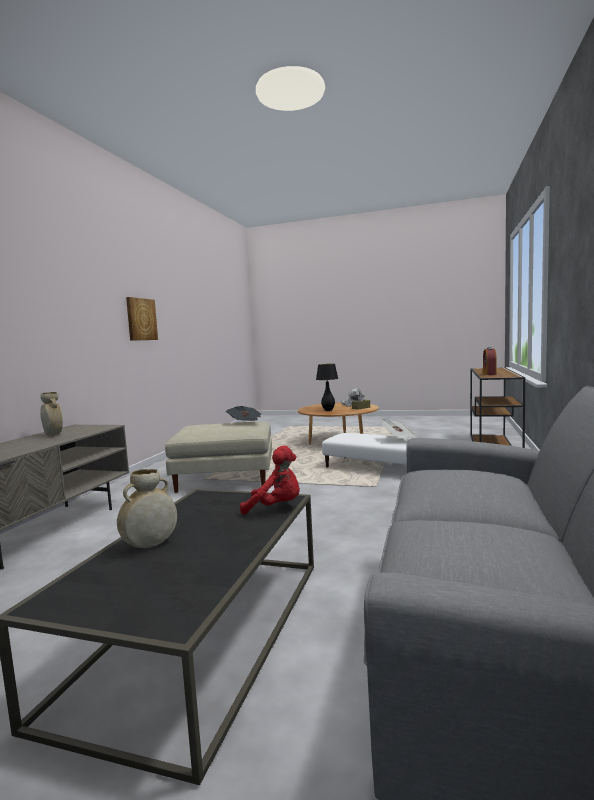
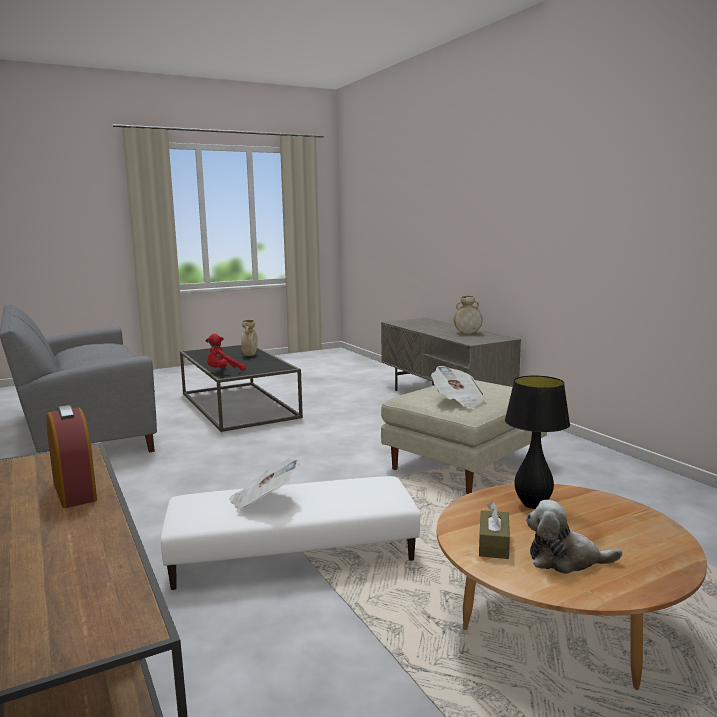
camera: 135 degrees right, 5 degrees up
picture [126,297,158,341] -> none

